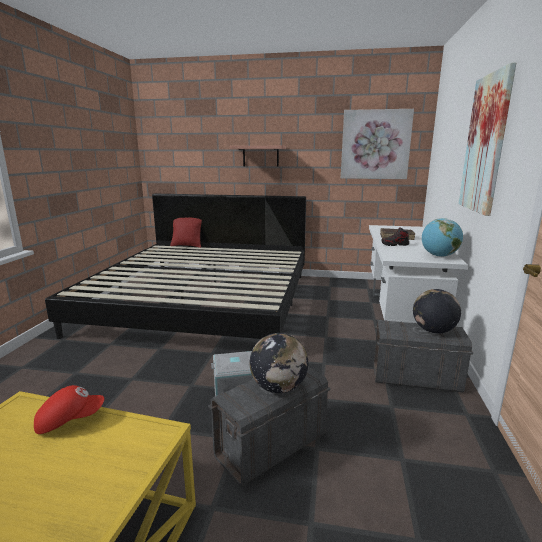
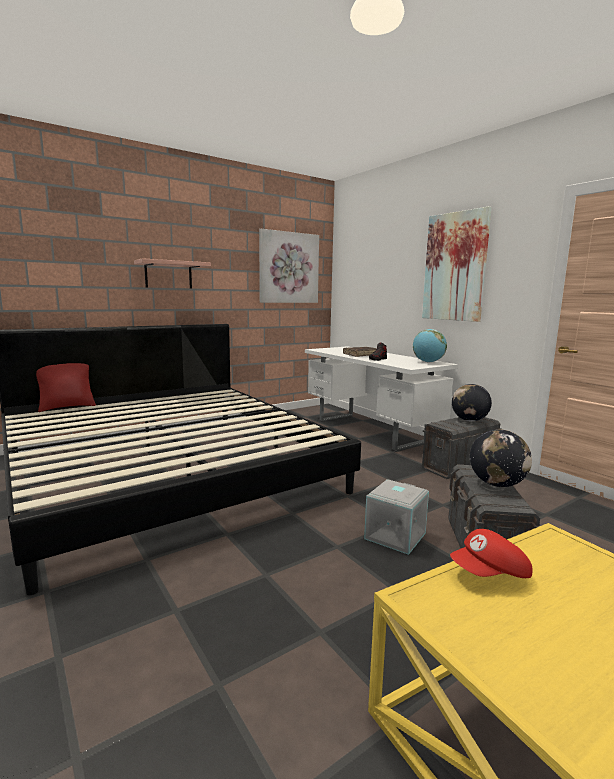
camera: 45 degrees left, 5 degrees down
red cap [34,385,104,434] -> red cap turned 135 degrees counterclockwise [450,529,533,578]

